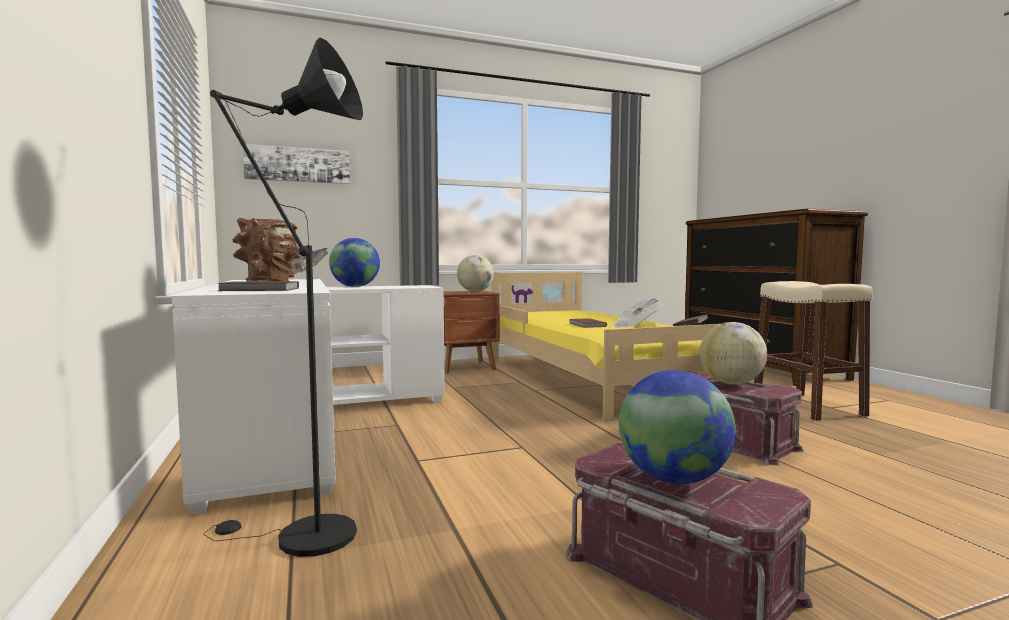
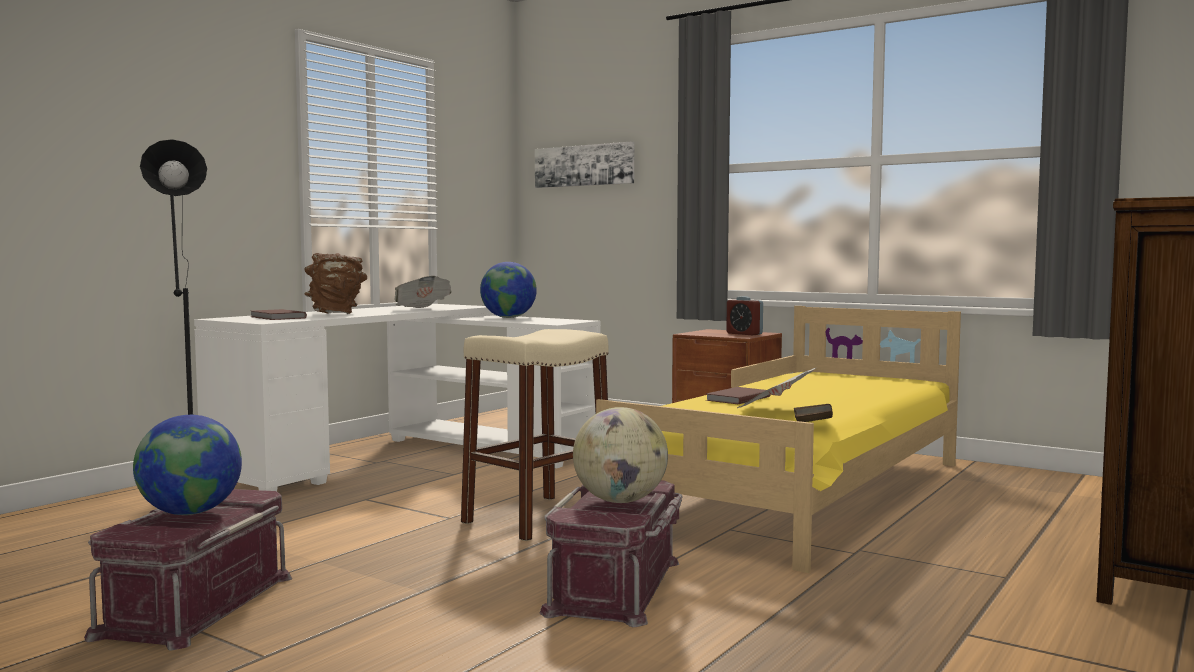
camera: 55 degrees right, 0 degrees up
globe [457,255,494,292] -> alarm clock [726,296,763,335]
beige stool [754,281,873,421] -> beige stool moved to [461,329,608,541]

